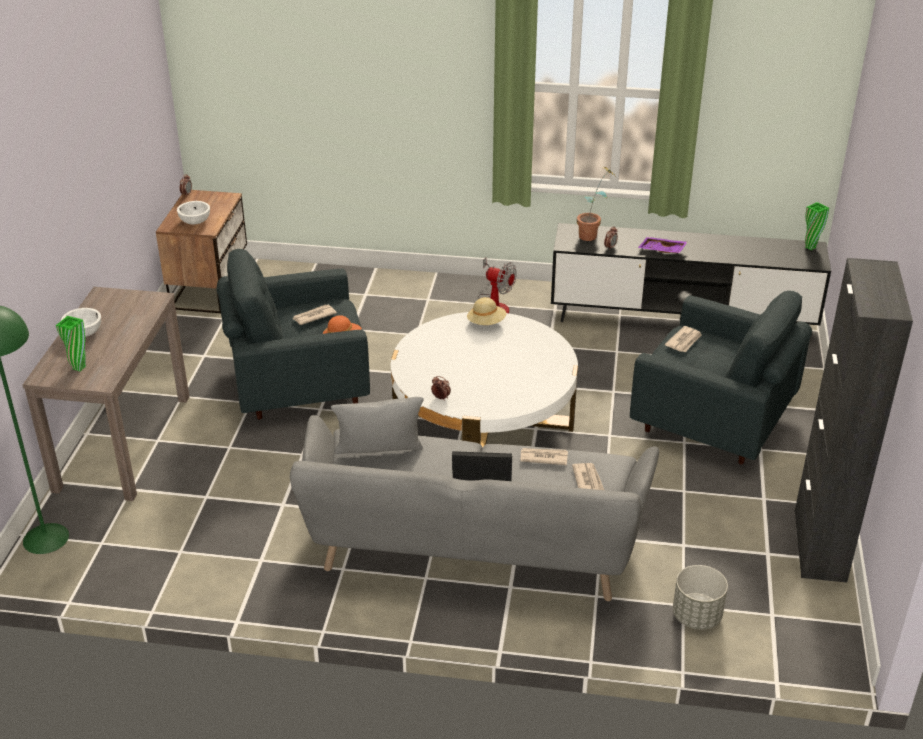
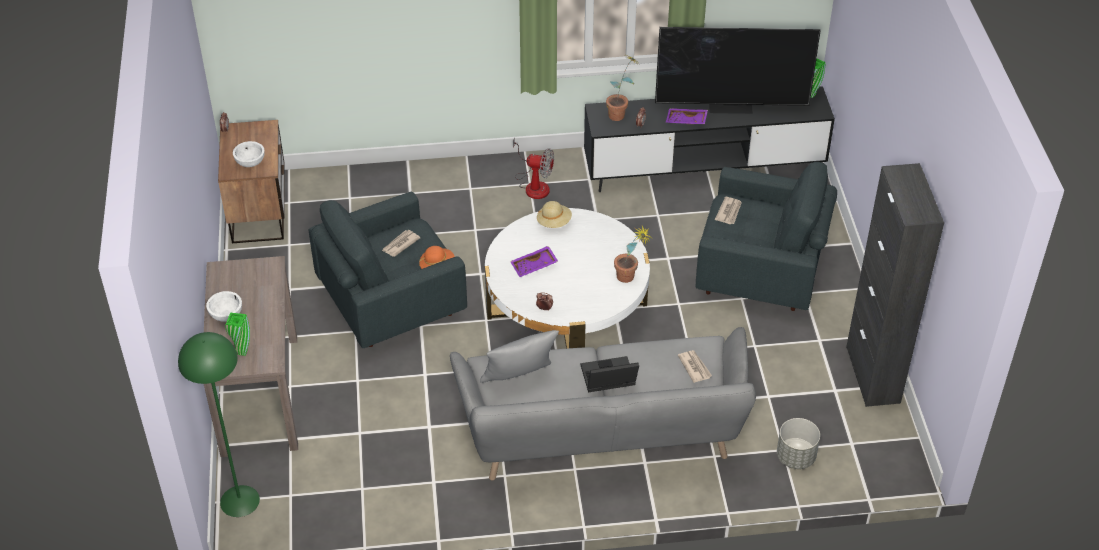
camera: 15 degrees left, 10 degrees up
newspaper [520,448,568,465] -> none
none -> purple tray [510,246,558,277]
none -> potted plant [614,226,651,283]
none -> television [655,27,821,114]

